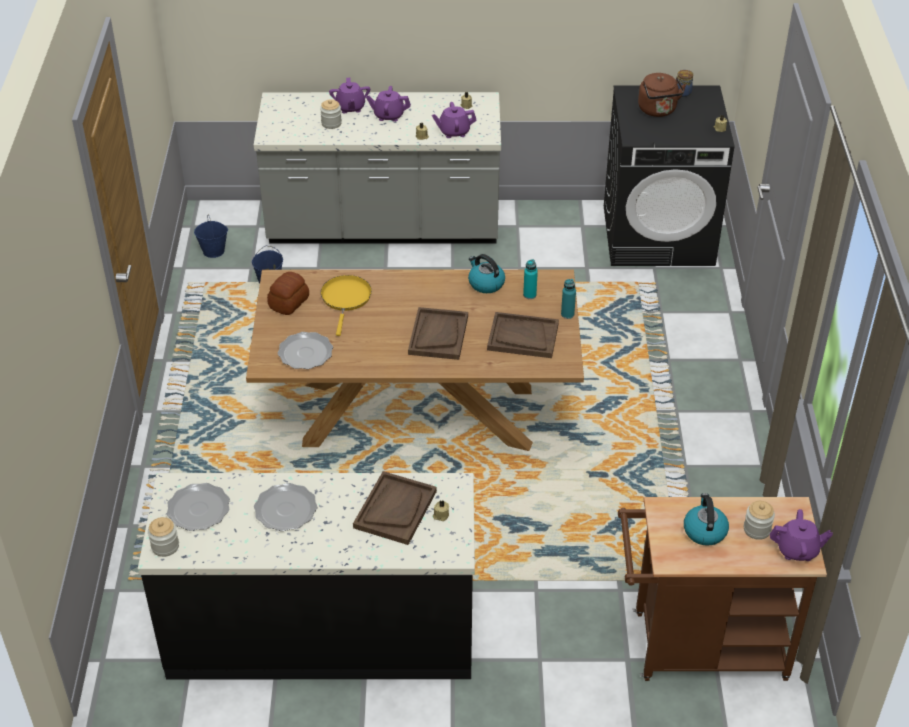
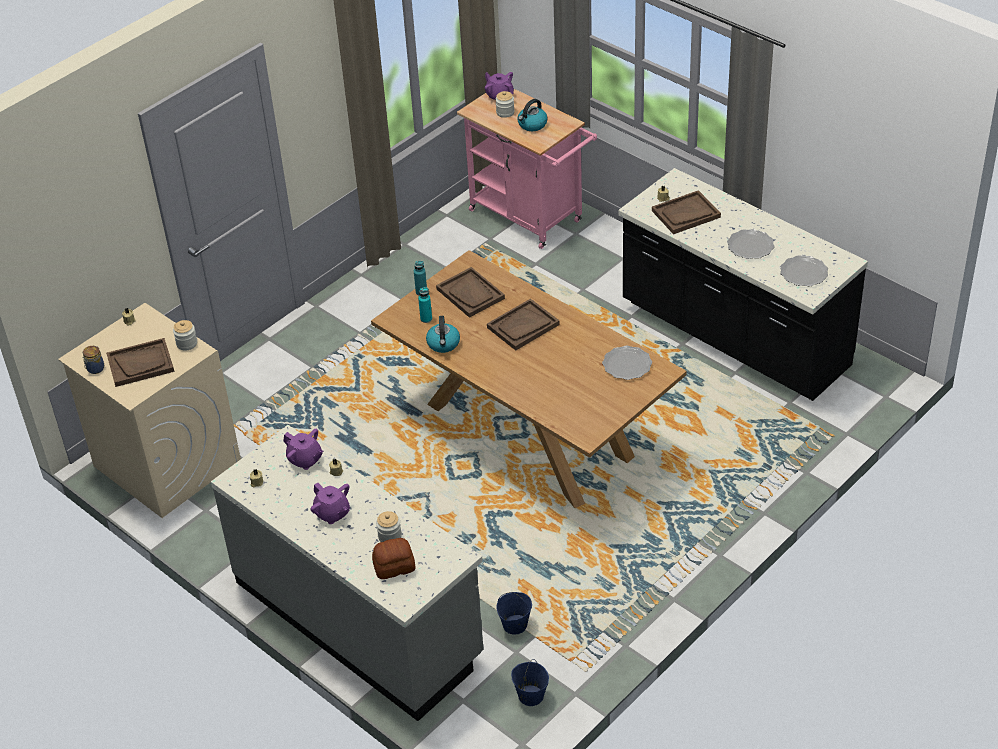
camera: 135 degrees left, 0 degrees up
jar [148,517,179,557] -> jar moved to [173,320,197,350]
bread [267,272,309,315] -> bread moved to [372,538,416,579]
yellow frying pan [321,275,372,336] -> none
purple teapot [329,78,370,114] -> none
black washing machine [604,85,734,266] -> beige washing machine [58,303,241,518]
brown cart [618,497,827,681] -> pink cart [457,89,597,249]
brown kettle [638,73,686,117] -> brown tray [106,338,174,387]

